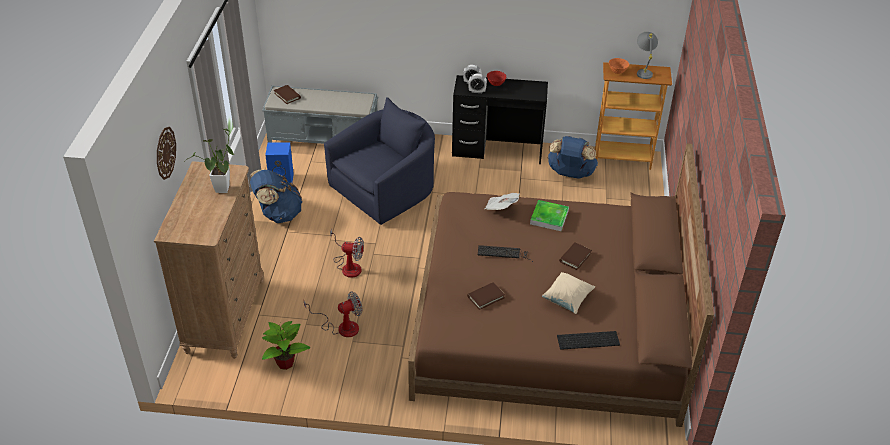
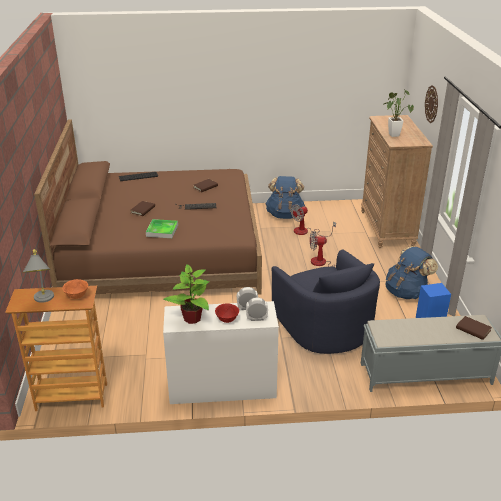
camera: 170 degrees right, 10 degrees down
potted plant [262,321,310,370] -> potted plant moved to [163,264,210,324]
blue armchair [324,97,435,225] -> blue armchair turned 60 degrees counterclockwise [272,250,380,354]
black desk [452,75,548,164] -> white desk [163,301,279,404]
newspaper [484,193,520,210] -> none
beige pillow [542,272,595,314] -> none
blue backpack [548,136,598,179] -> blue backpack moved to [265,176,305,219]

